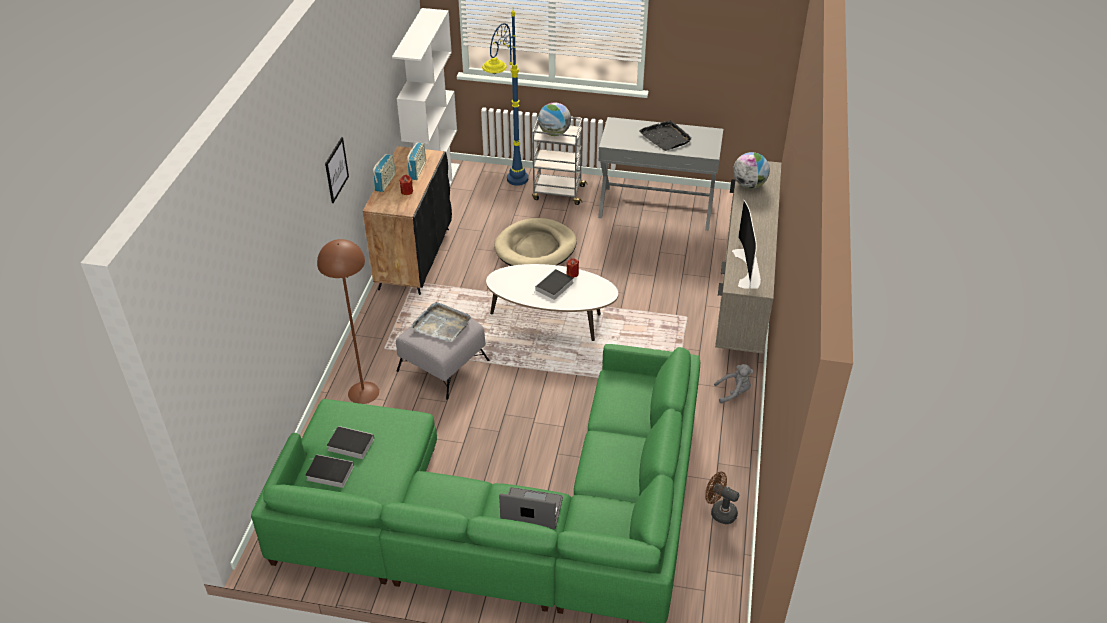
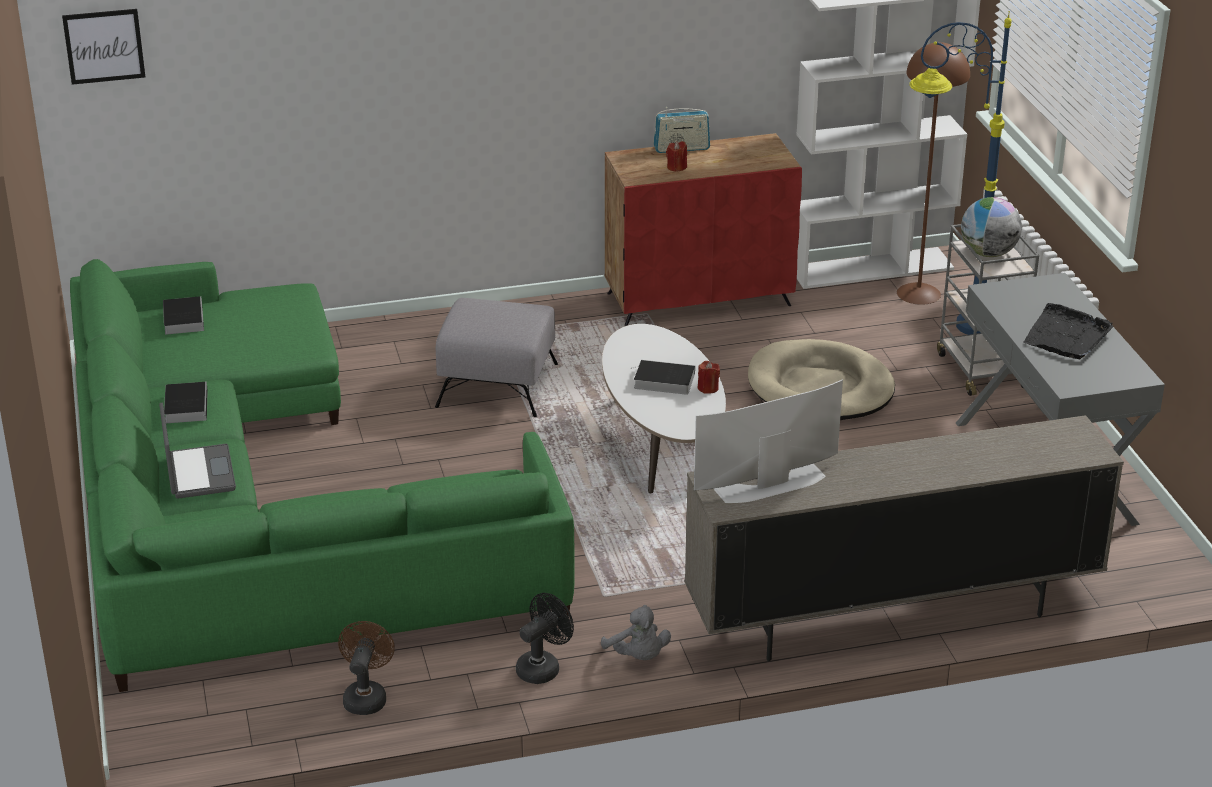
camera: 65 degrees right, 10 degrees down
brown floor lamp [317,239,379,404] -> brown floor lamp moved to [897,42,970,305]
picture [325,137,349,203] -> picture moved to [62,9,145,85]
book [327,426,374,459] -> book moved to [164,382,208,423]
black cabinet [363,146,452,295] -> red cabinet [604,133,802,326]
radio [407,142,426,180] -> none
grey tray [410,302,471,342] -> none
globe [733,152,770,189] -> none
none -> black fan [516,593,574,684]

